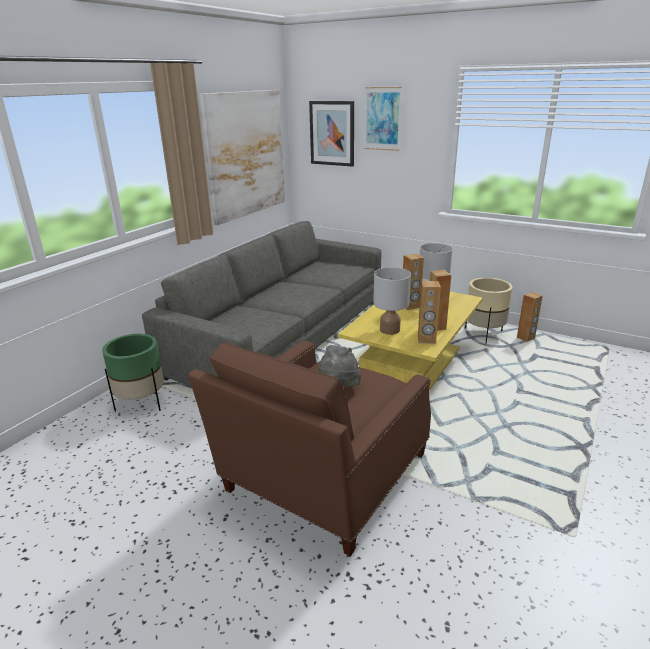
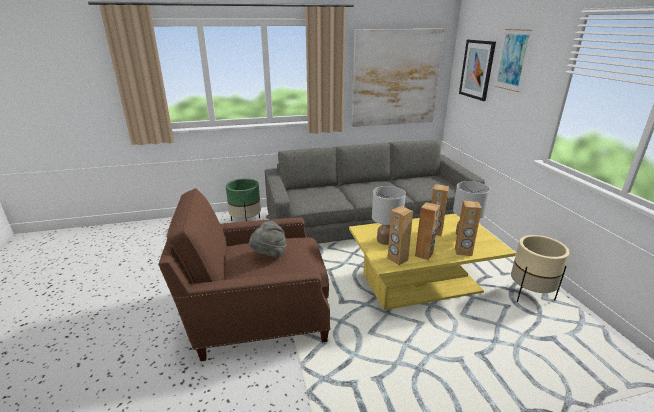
camera: 45 degrees right, 0 degrees up
brown speaker [517,292,543,342] -> brown speaker moved to [455,201,482,256]

